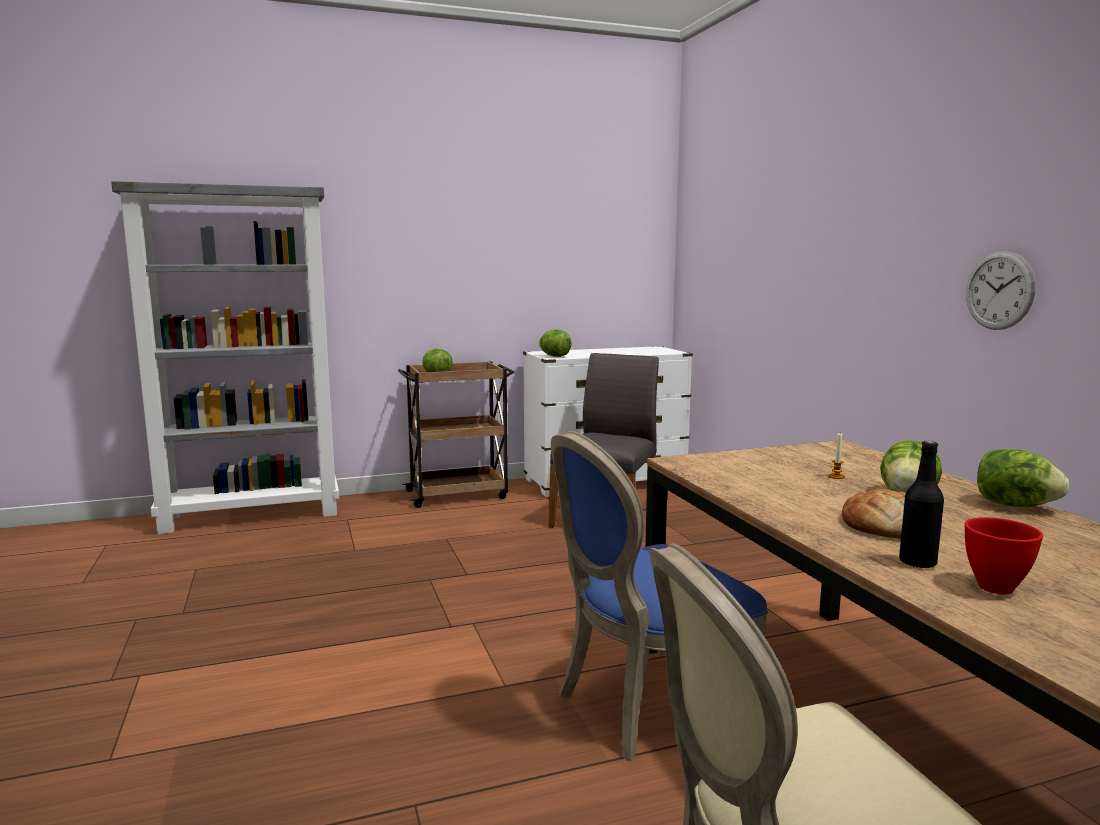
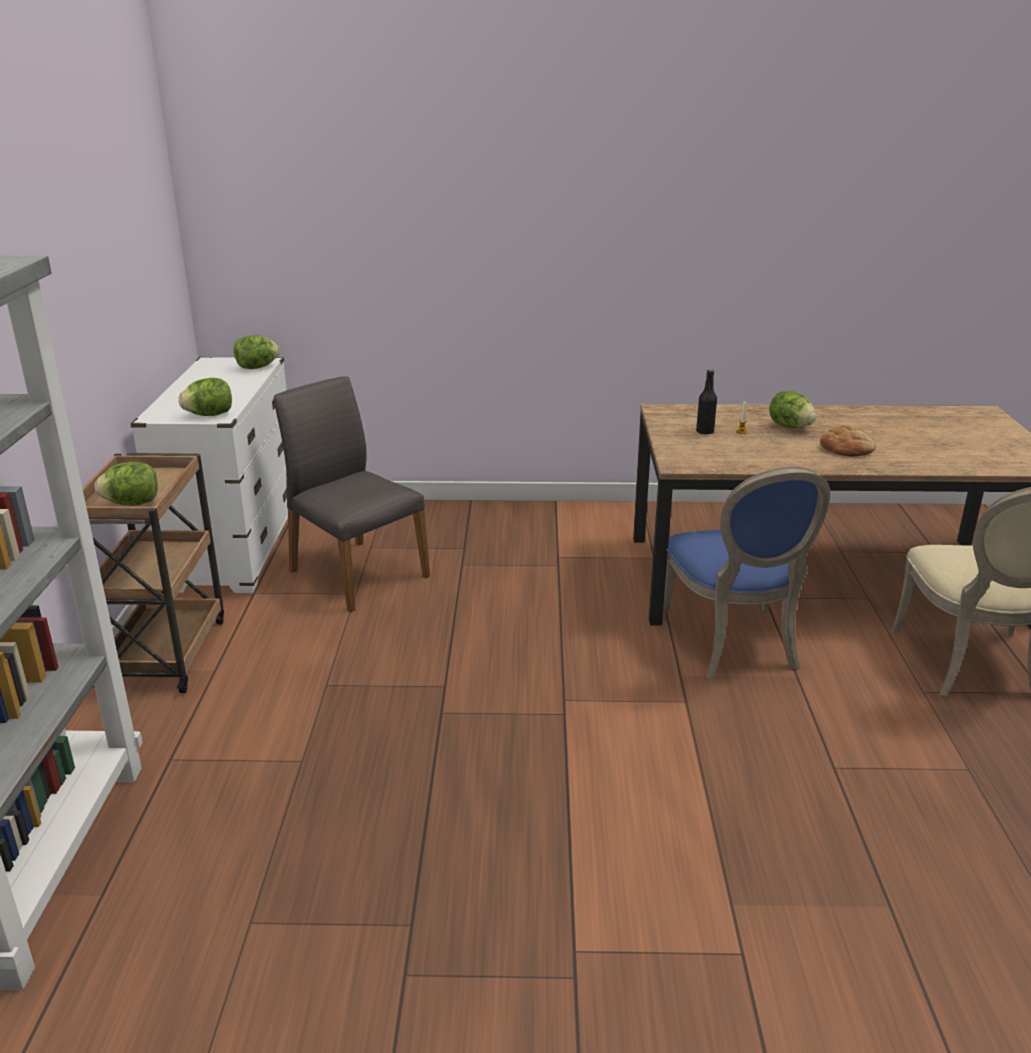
camera: 70 degrees left, 15 degrees up
black bottle [899,441,944,568] -> black bottle moved to [696,369,717,434]
red bowl [965,517,1043,595] -> none
wall clock [966,251,1036,330] -> none
lettuce [977,449,1070,507] -> lettuce moved to [234,336,280,369]

